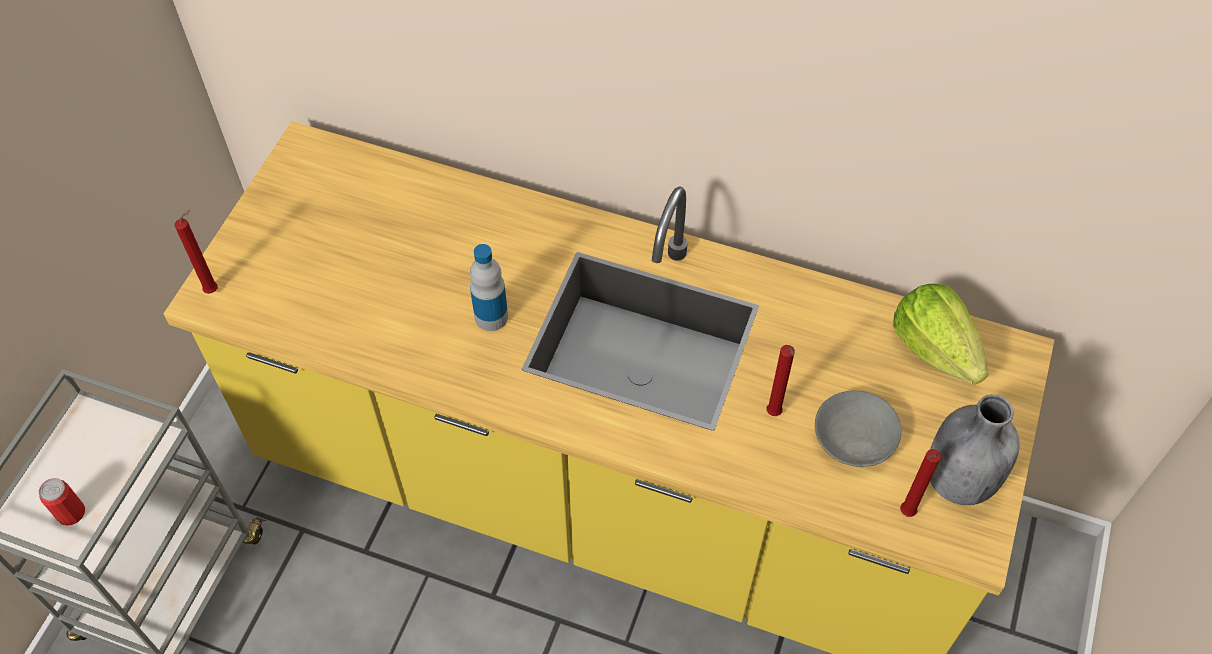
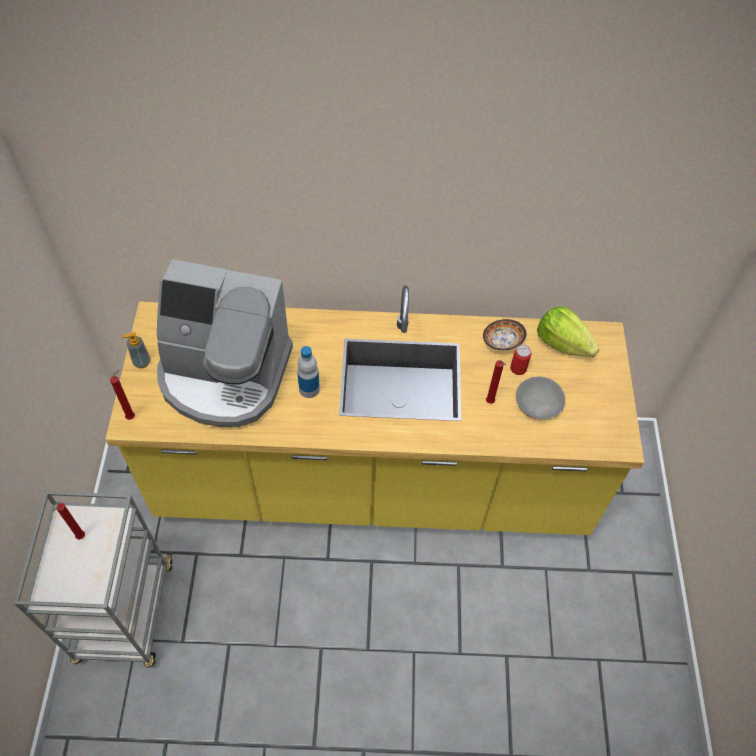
camera: 20 degrees left, 0 degrees up
can [39,478,85,526] -> can moved to [510,345,532,375]
red candle [900,449,941,517] -> red candle moved to [52,503,85,540]
grey bottle [930,394,1020,505] -> none
none -> soap dispenser [122,332,151,368]
none -> coffee machine [157,259,293,427]
none -> bowl [483,319,527,350]

